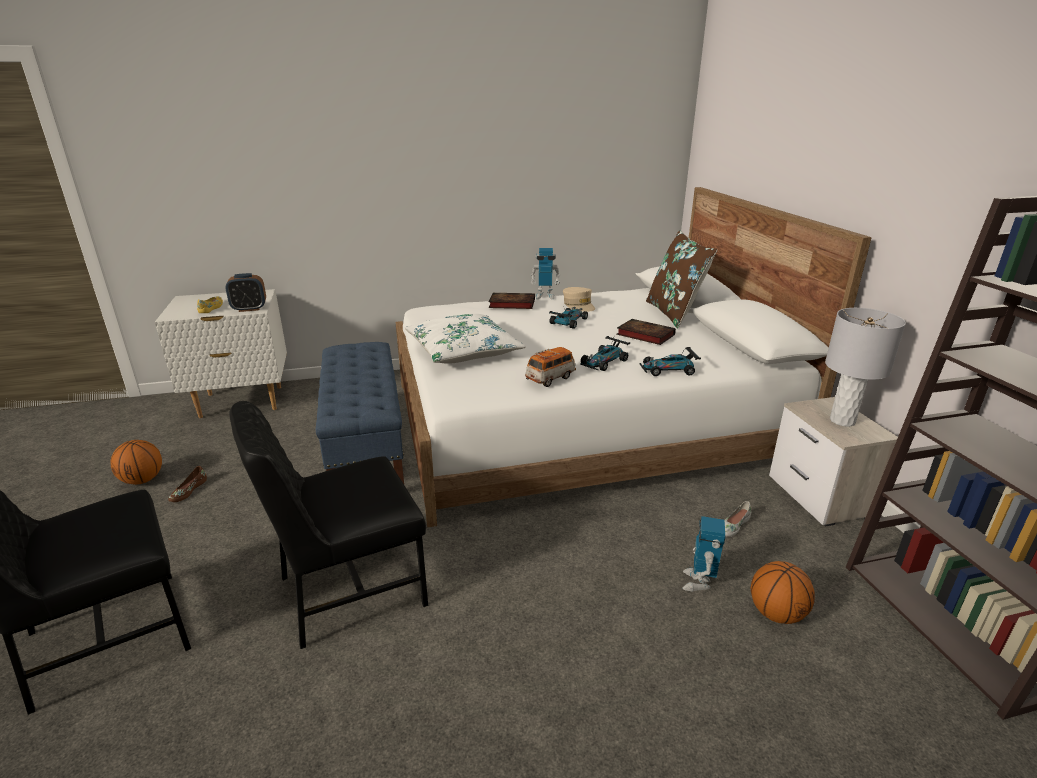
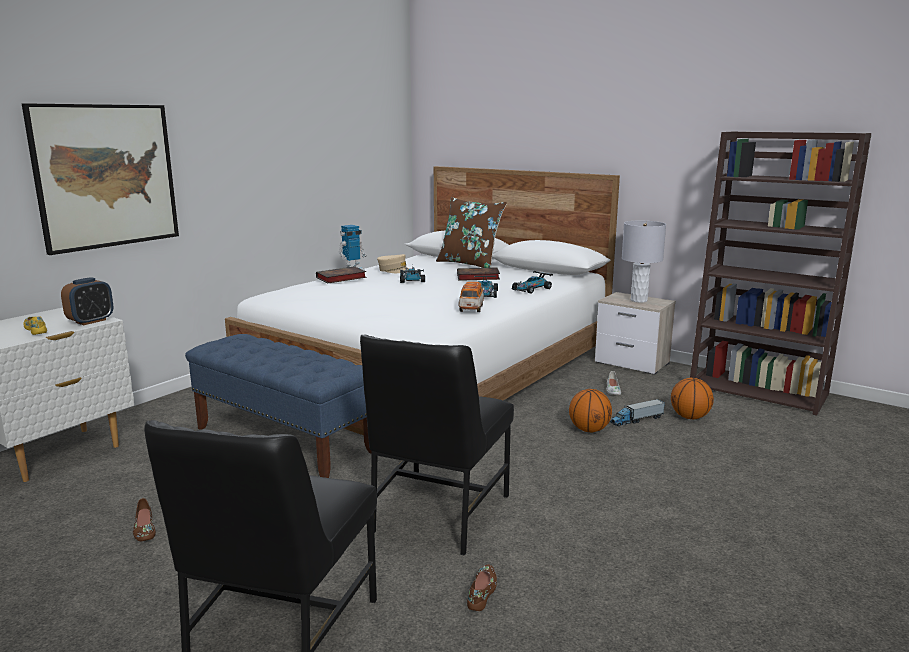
camera: 40 degrees left, 10 degrees down
basketball [111,440,162,485] -> basketball moved to [569,389,612,432]
white pillow [405,314,526,364] -> none
toy robot [682,516,725,591] -> toy truck [610,399,665,427]
none -> picture [22,103,179,255]
none -> brown shoe [467,564,497,611]

